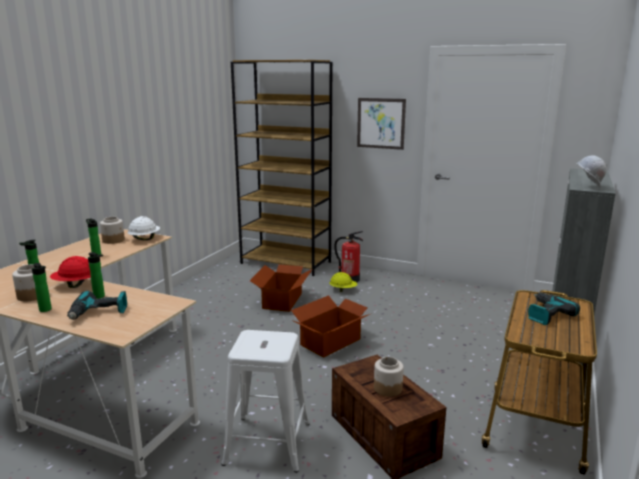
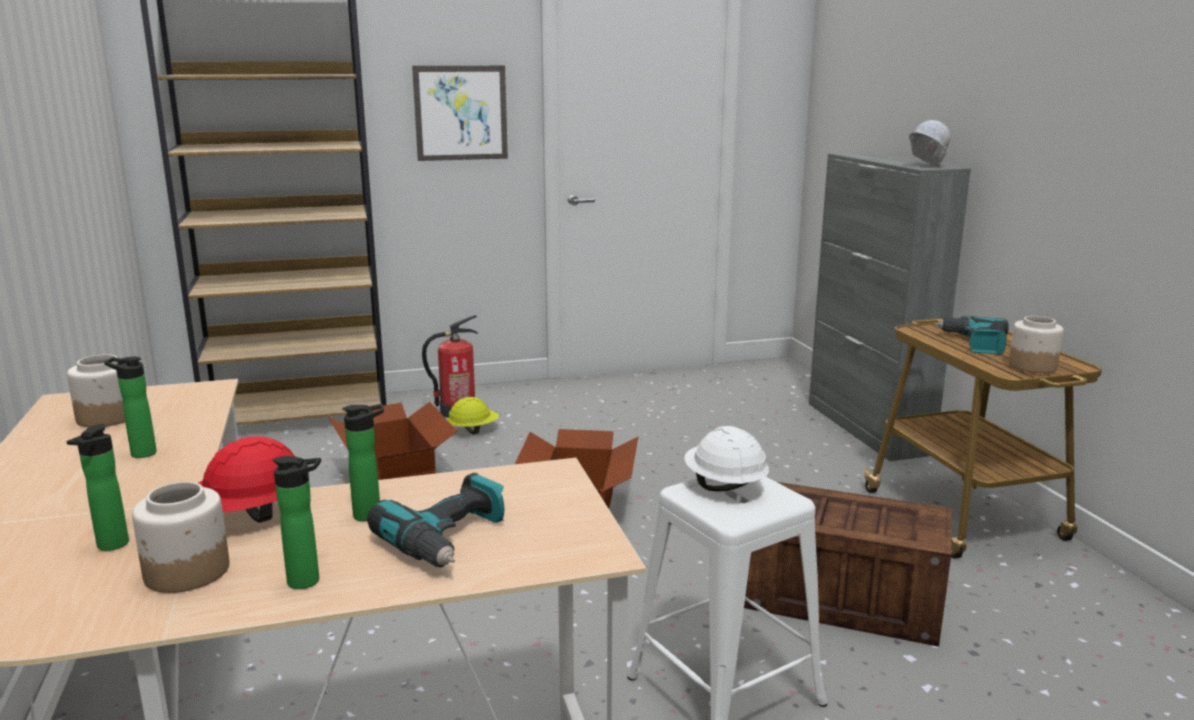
camera: 40 degrees left, 0 degrees up
white hard hat [128,216,160,240] -> white hard hat moved to [684,426,769,491]
jar [374,357,404,397] -> jar moved to [1009,316,1064,373]

